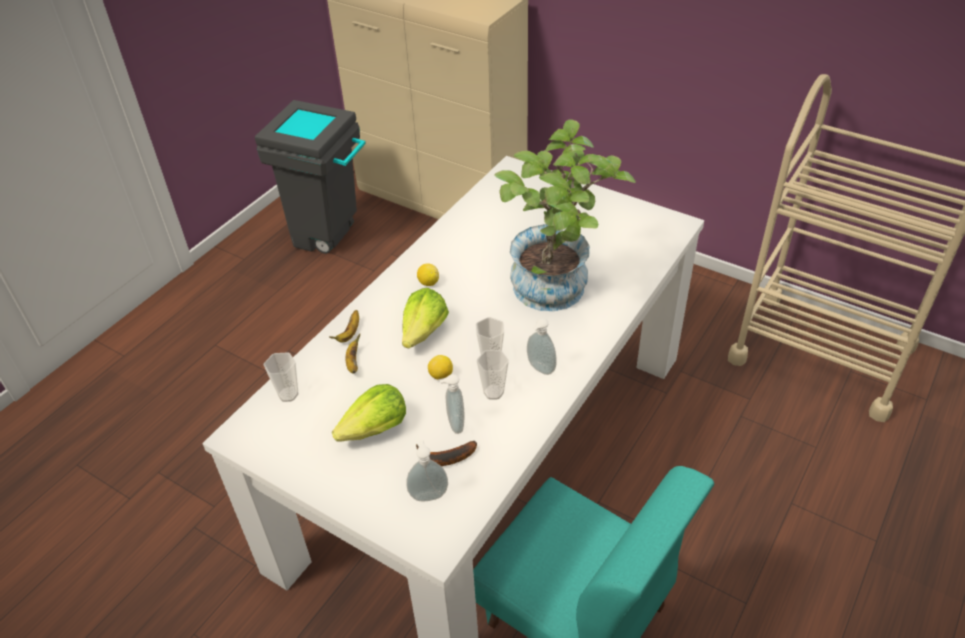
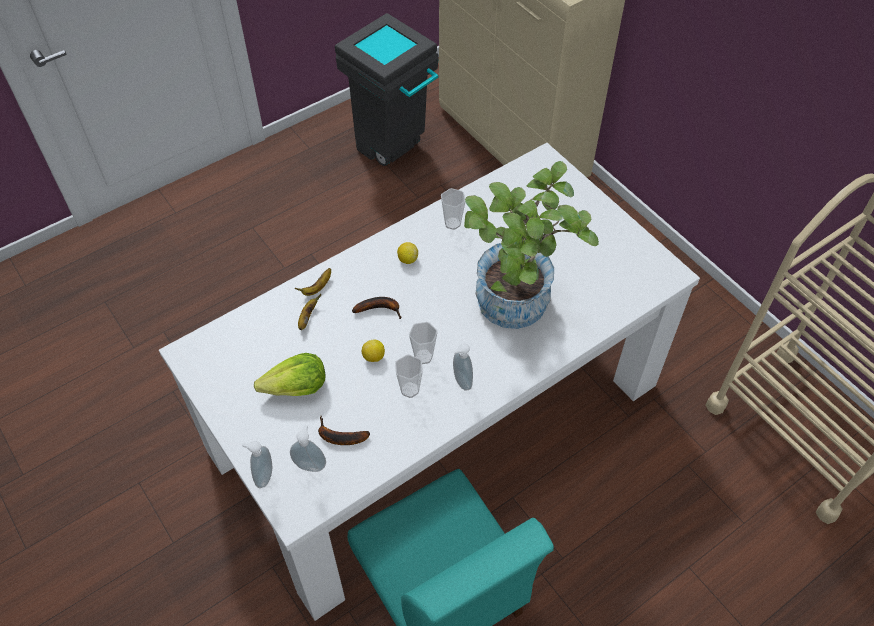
camera: 20 degrees right, 10 degrees up
cup [264,352,298,402] -> cup moved to [441,188,465,230]
lettuce [402,288,449,348] -> banana [352,297,402,319]
soap dispenser [439,374,465,434] -> soap dispenser moved to [242,441,272,488]

